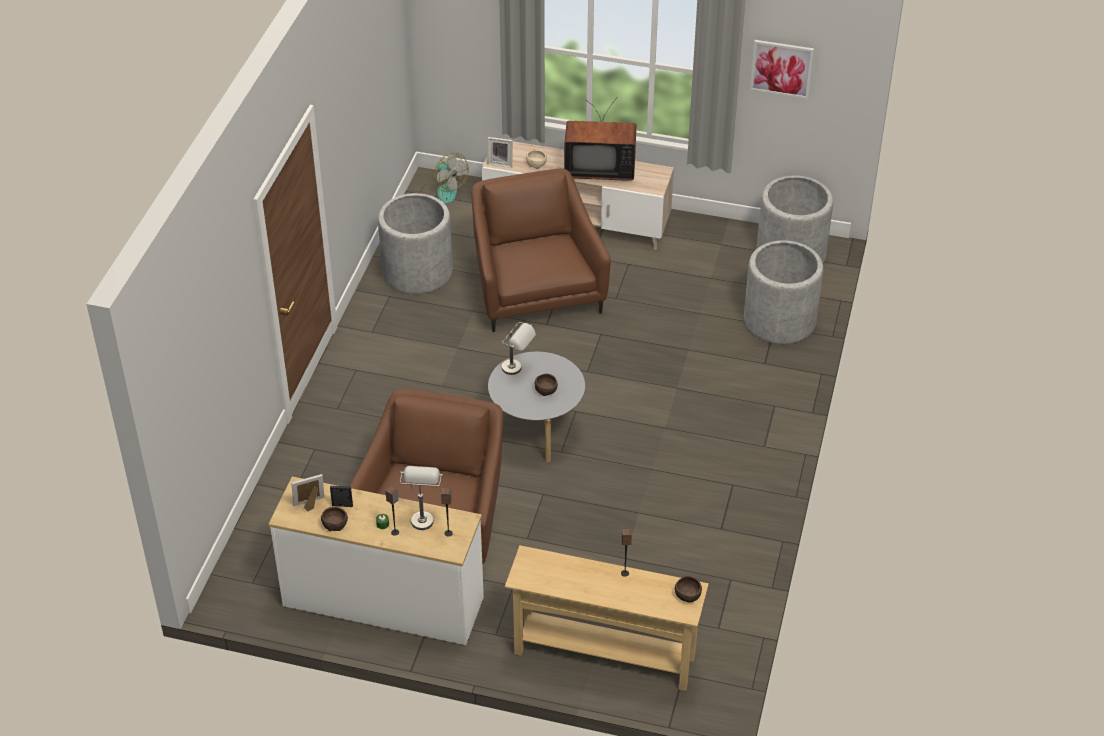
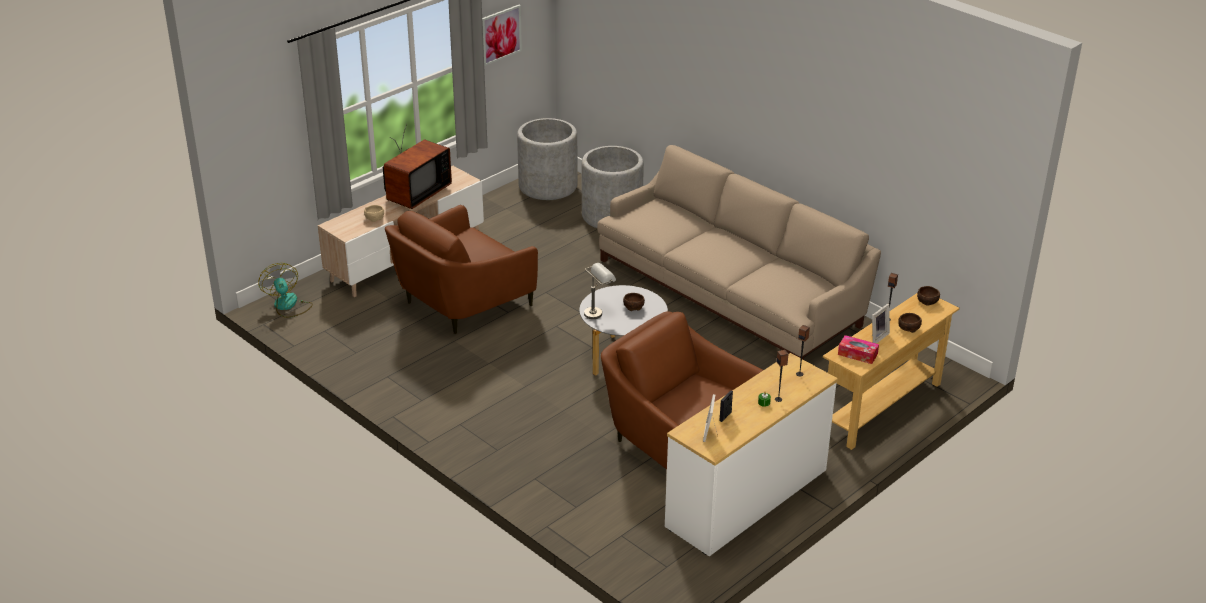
camera: 60 degrees left, 10 degrees down
brown bowl [321,507,348,531] -> brown bowl moved to [898,313,922,333]
grey planter [378,193,453,294] -> none
grey table lamp [400,466,443,530] -> none
fan [420,153,469,204] -> fan turned 105 degrees counterclockwise [258,263,313,318]
brown armchair [471,169,611,332] -> brown armchair turned 60 degrees counterclockwise [385,205,538,334]
picture frame [487,137,513,168] -> picture frame moved to [872,304,890,344]
none -> beige sofa [597,145,881,360]
none -> tissue box [838,335,879,364]

